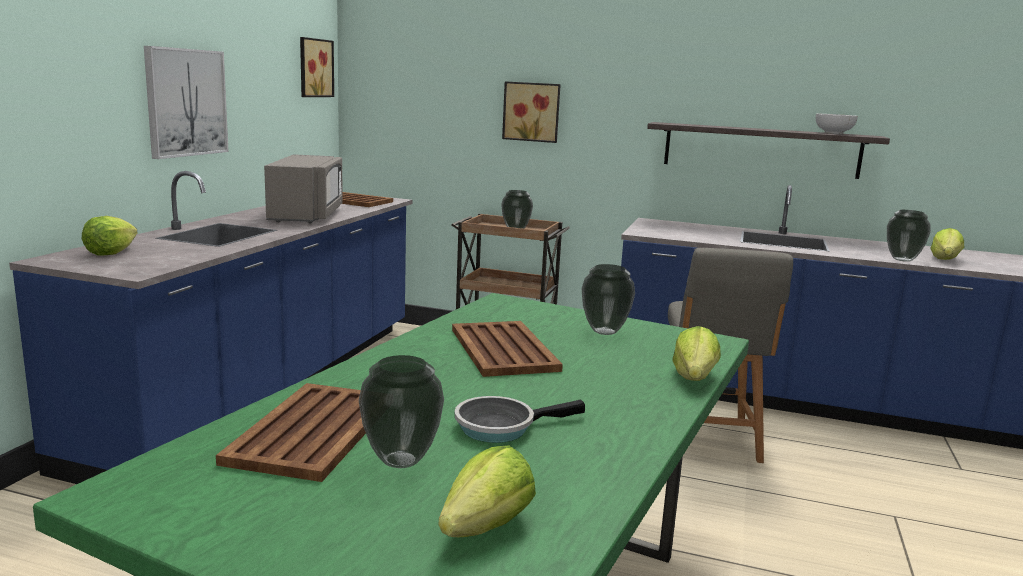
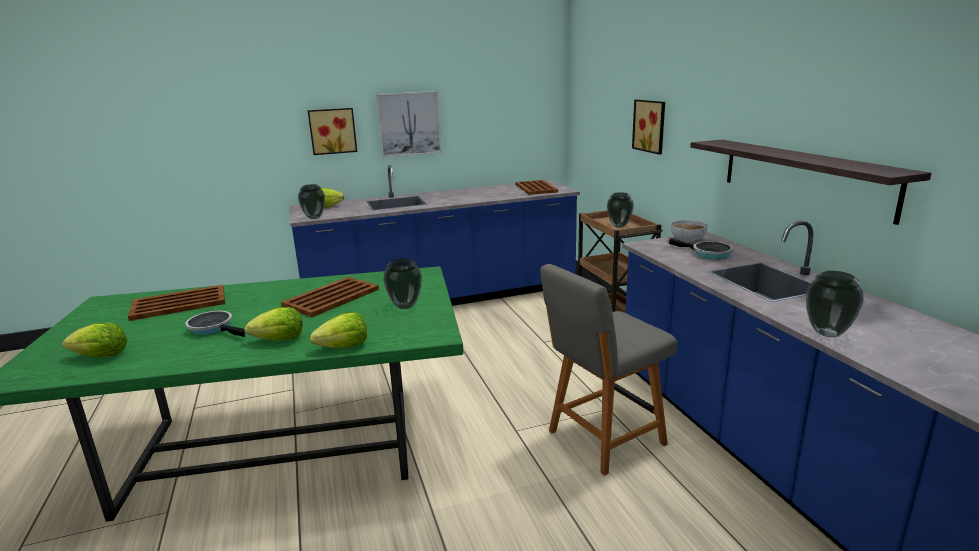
camera: 55 degrees right, 5 degrees up
grey microwave [264,154,343,223] -> none
picture [300,37,334,97] -> picture moved to [308,108,357,155]
vase [359,355,444,468] -> vase moved to [298,184,325,219]
bowl [816,114,858,134] -> bowl moved to [670,220,708,243]
lettuce [930,228,964,260] -> lettuce moved to [245,307,303,341]
none -> frying pan [669,238,733,259]

